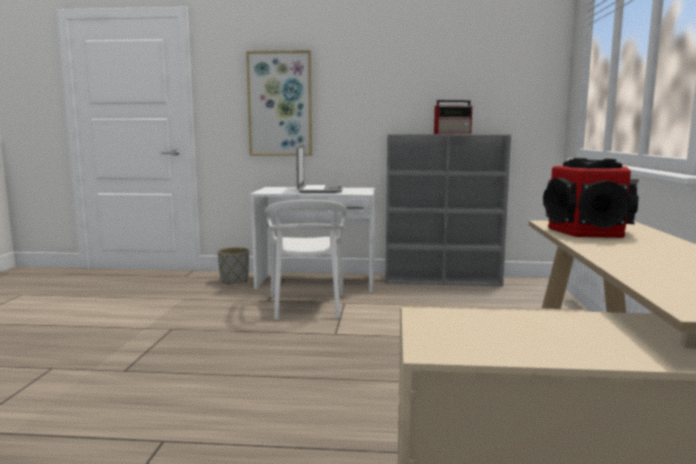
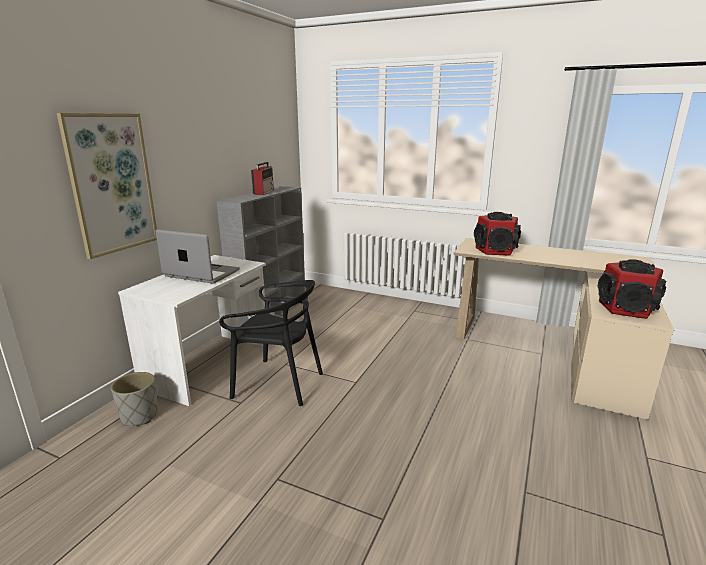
camera: 70 degrees left, 10 degrees up
white chair [265,200,347,320] -> black chair [219,280,323,406]
none -> speaker [597,259,667,319]

